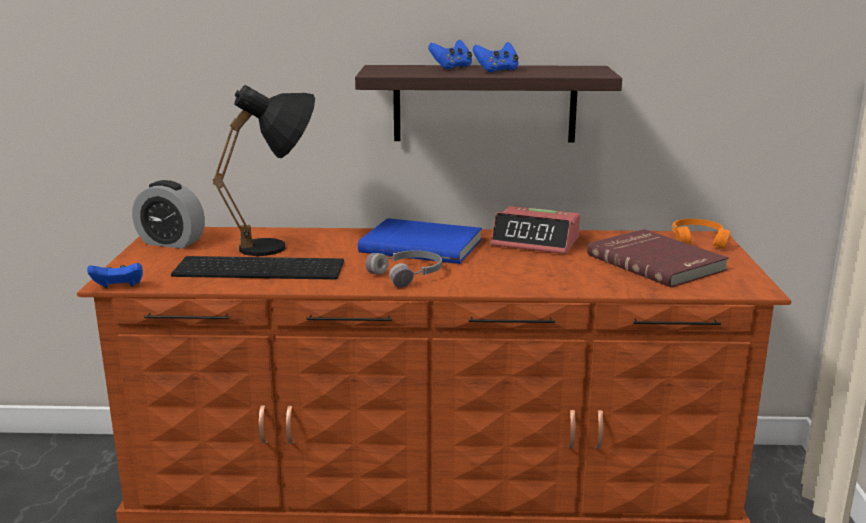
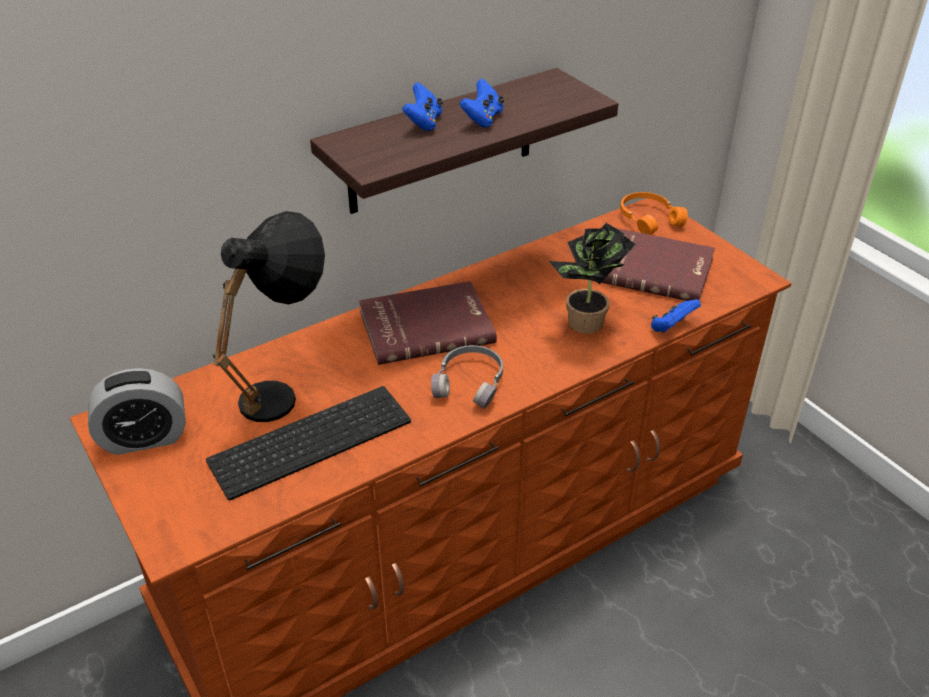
camera: 35 degrees left, 20 degrees up
blue game controller [87,263,143,288] -> blue game controller moved to [651,299,701,333]
blue book [358,218,482,264] -> red book [359,281,497,365]
alarm clock [491,206,580,254] -> none
none -> potted plant [549,223,636,334]

